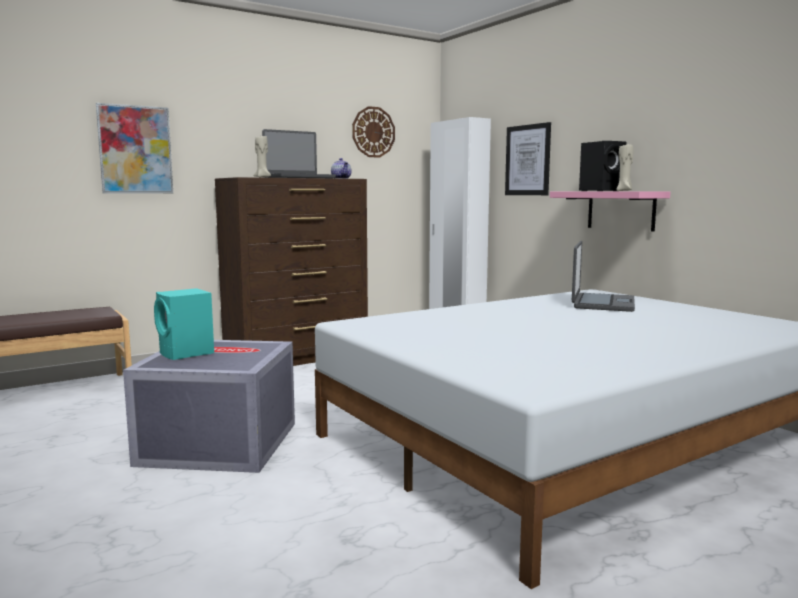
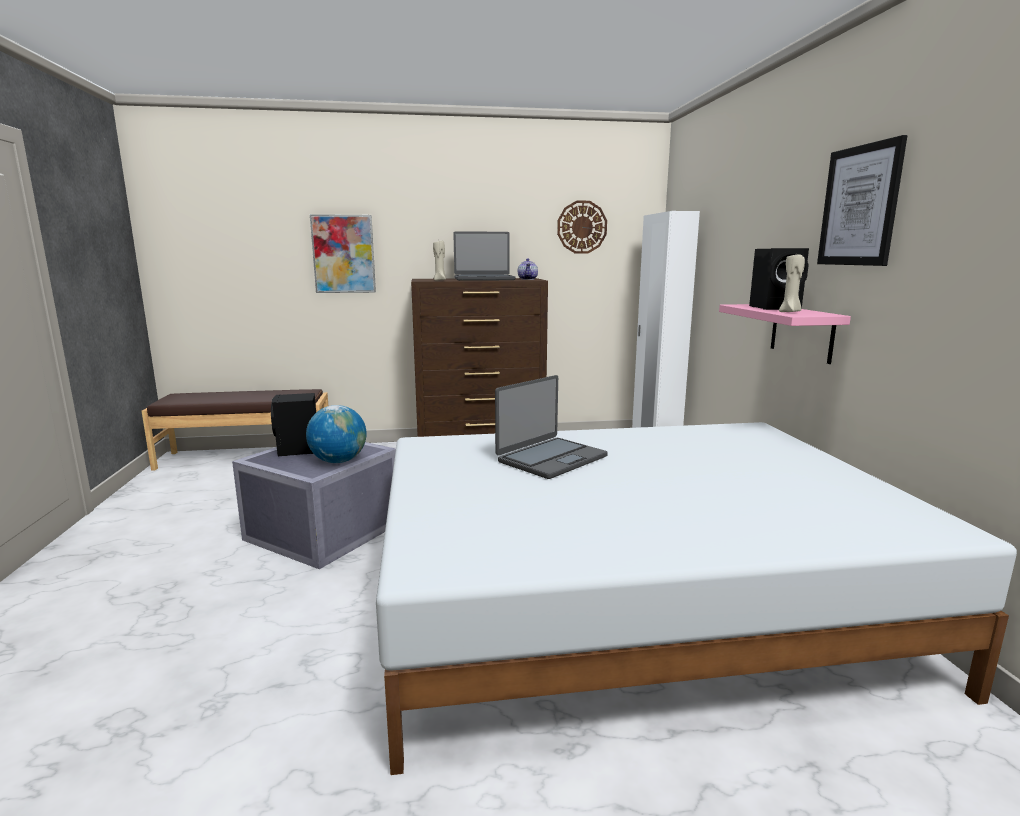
camera: 25 degrees right, 5 degrees up
turquoise speaker [154,288,214,360] -> black speaker [271,393,316,456]
picture [505,122,551,195] -> picture moved to [817,135,907,266]
laptop [572,241,635,312] -> laptop moved to [495,375,608,479]
none -> globe [306,405,367,463]

